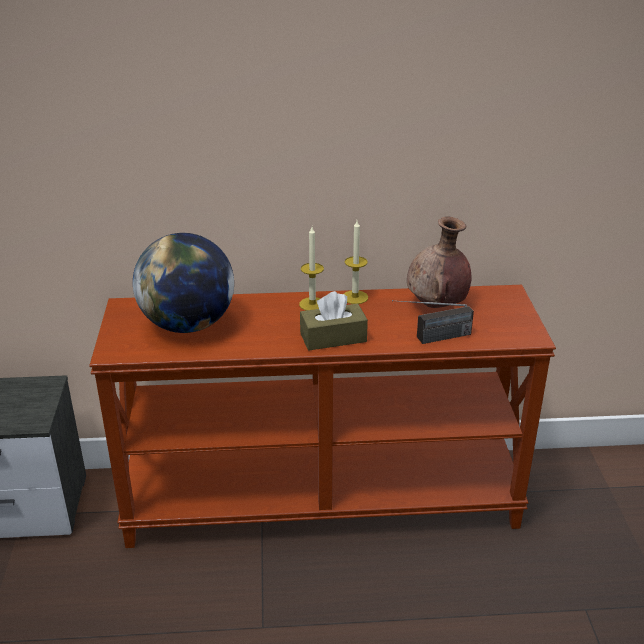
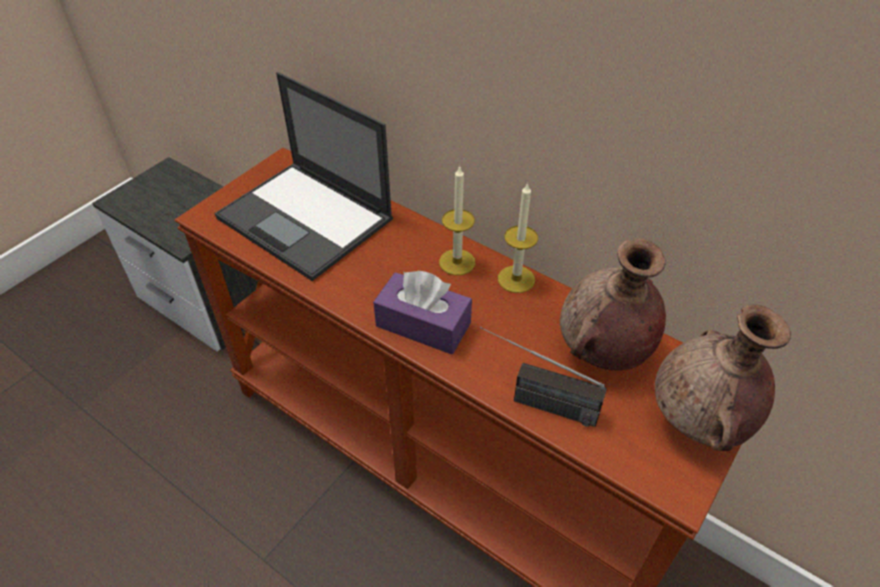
camera: 40 degrees right, 15 degrees up
globe [133,233,234,333] -> laptop [214,72,393,281]
brown tissue box [300,291,368,351] -> purple tissue box [373,271,472,355]
none -> brown vase [655,304,791,451]

